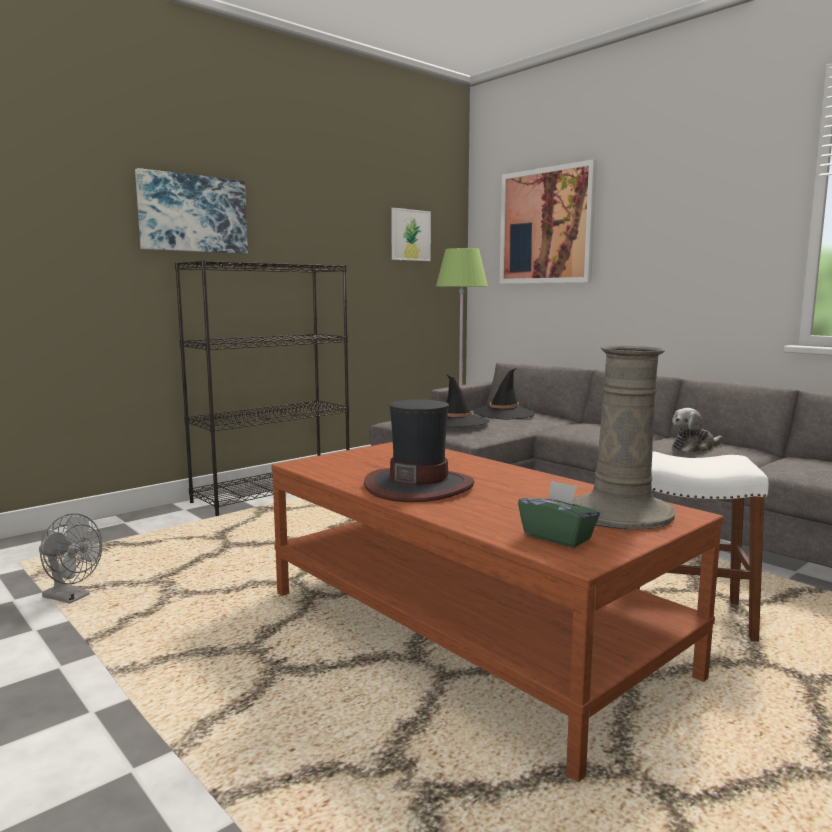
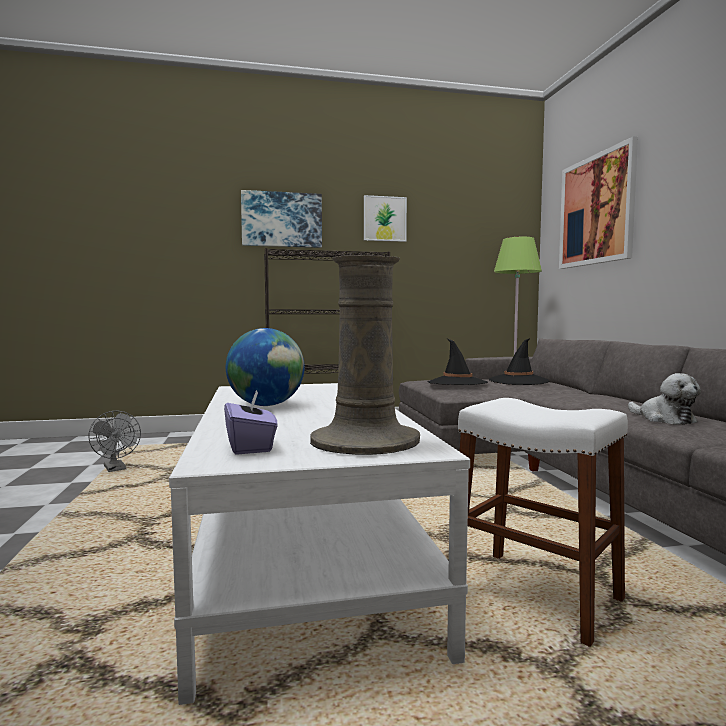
camera: 30 degrees right, 5 degrees down
brown coffee table [271,442,723,782] -> white coffee table [169,383,470,705]
hat [364,399,474,502] -> globe [226,328,305,406]
picture [391,208,431,261] -> picture moved to [364,195,407,242]
green tissue box [518,480,600,548] -> purple tissue box [224,389,278,455]
plush toy [672,408,723,452] -> plush toy turned 120 degrees counterclockwise [628,373,701,425]

